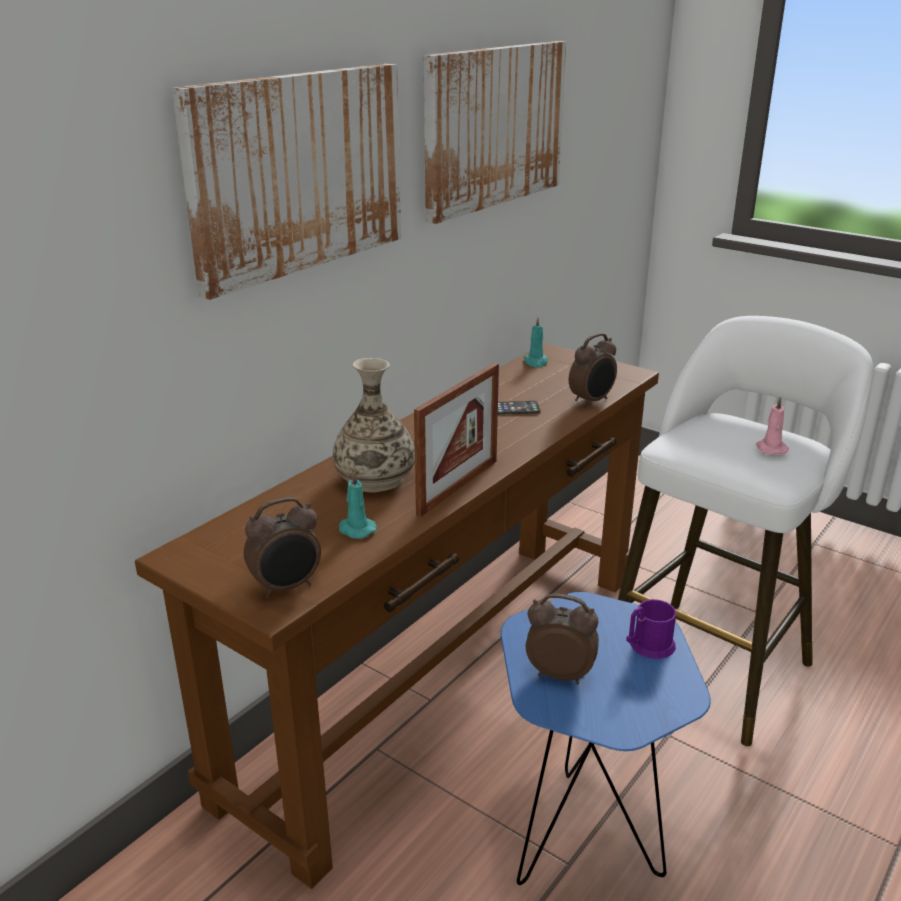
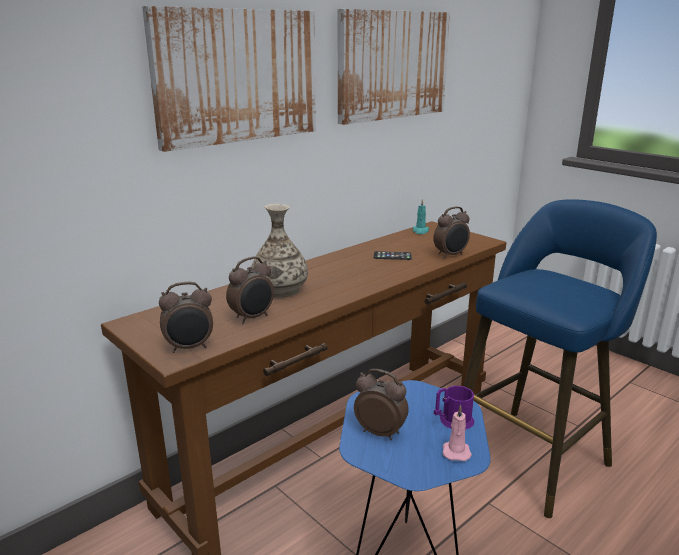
camera: 10 degrees right, 5 degrees down
turquoise candle [339,471,377,539] -> alarm clock [226,257,274,324]
picture frame [414,363,499,517] -> none
white stool [618,316,873,746] -> blue stool [464,199,657,518]
pink candle [756,396,789,455] -> pink candle moved to [442,405,472,461]

